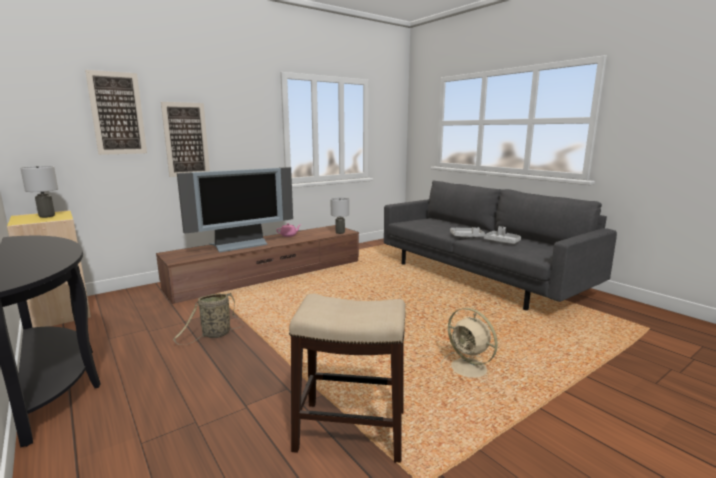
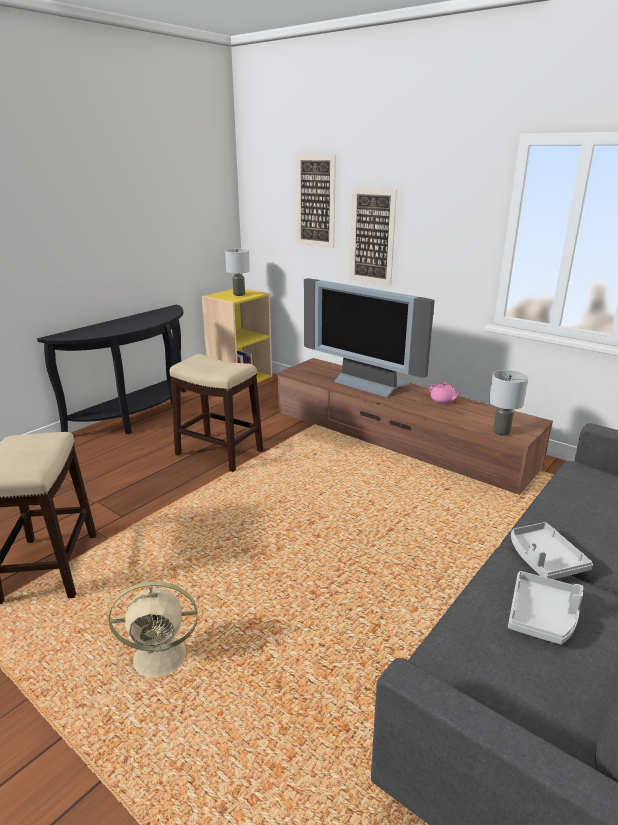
camera: 75 degrees right, 10 degrees up
basket [173,293,243,345] -> stool [170,354,263,472]
beige fan [440,308,498,378] -> beige fan turned 135 degrees counterclockwise [109,581,198,688]

